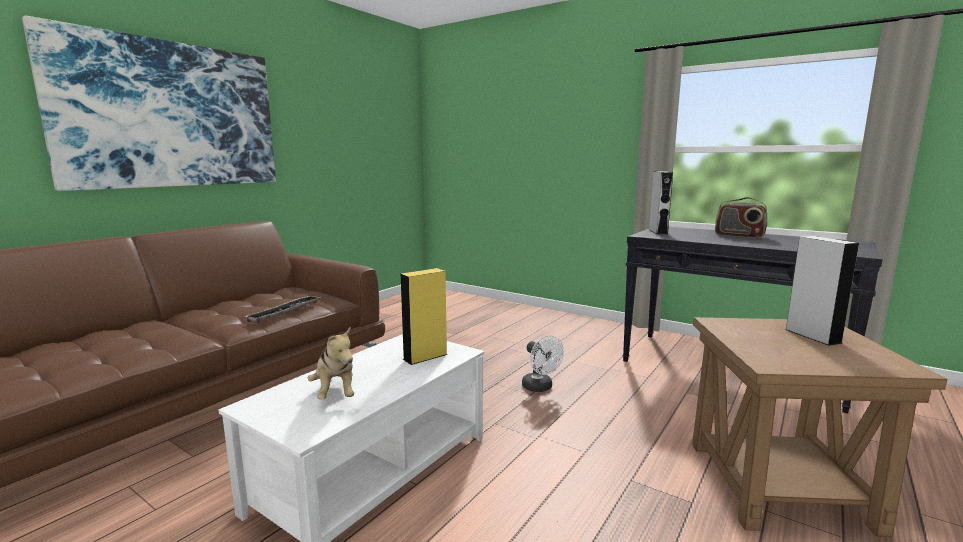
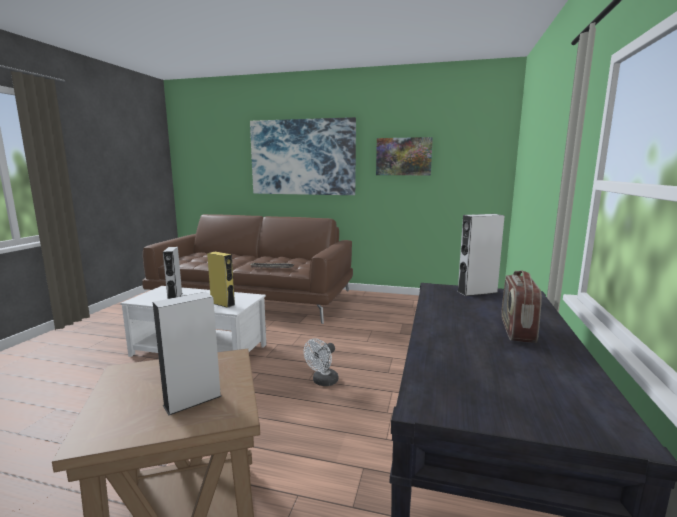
camera: 70 degrees right, 0 degrees up
plush toy [308,326,354,400] -> grey speaker [163,247,182,299]
none -> picture [376,137,433,175]

